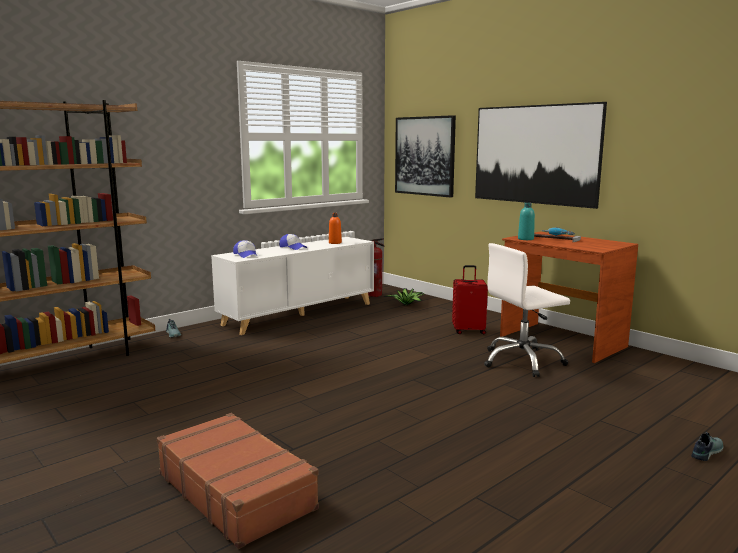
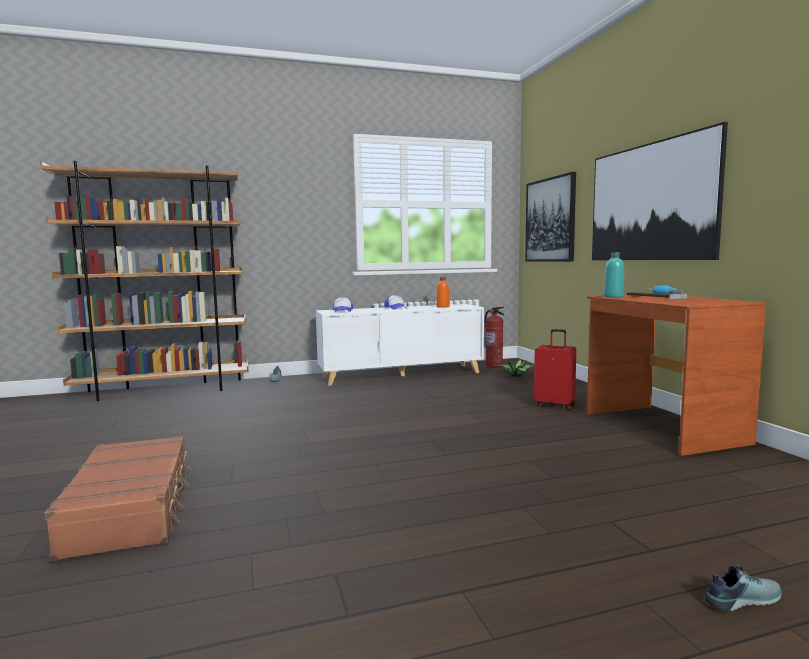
camera: 25 degrees right, 5 degrees down
white office chair [484,243,570,377] -> none

